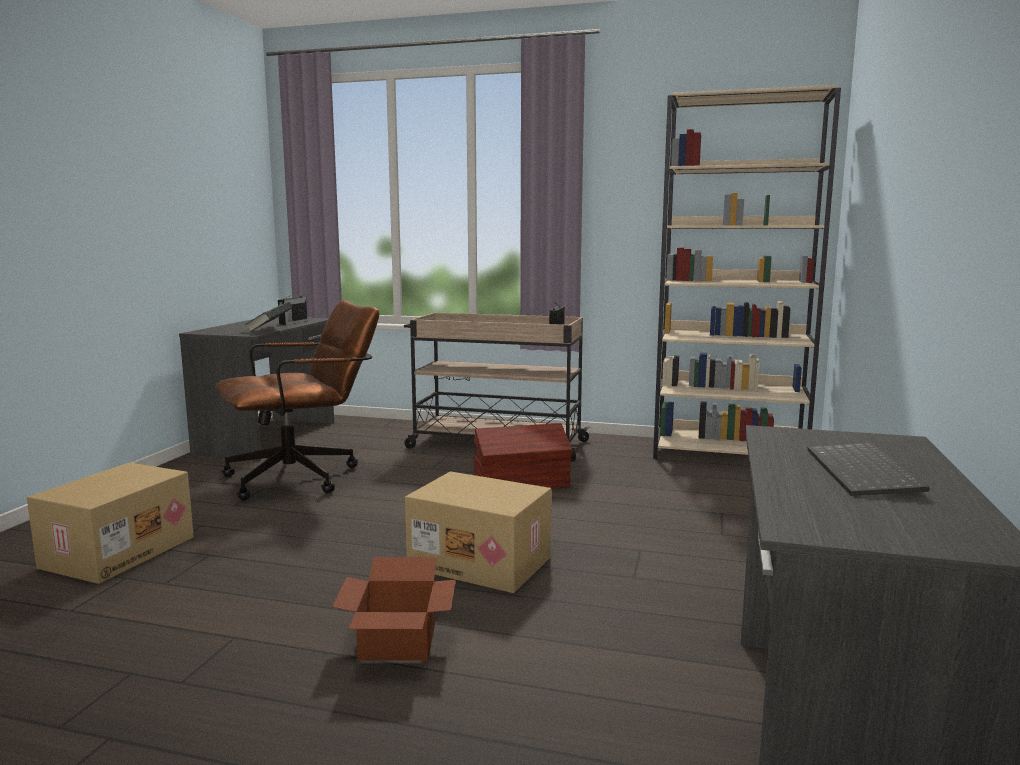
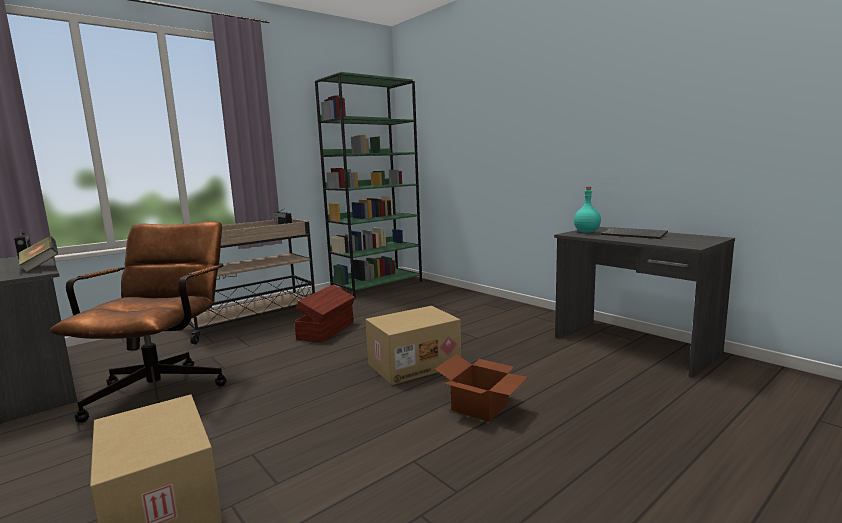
camera: 55 degrees left, 0 degrees up
beige bookcase [653,85,841,459] -> green bookcase [315,72,422,298]
none -> turquoise bottle [574,187,601,233]

